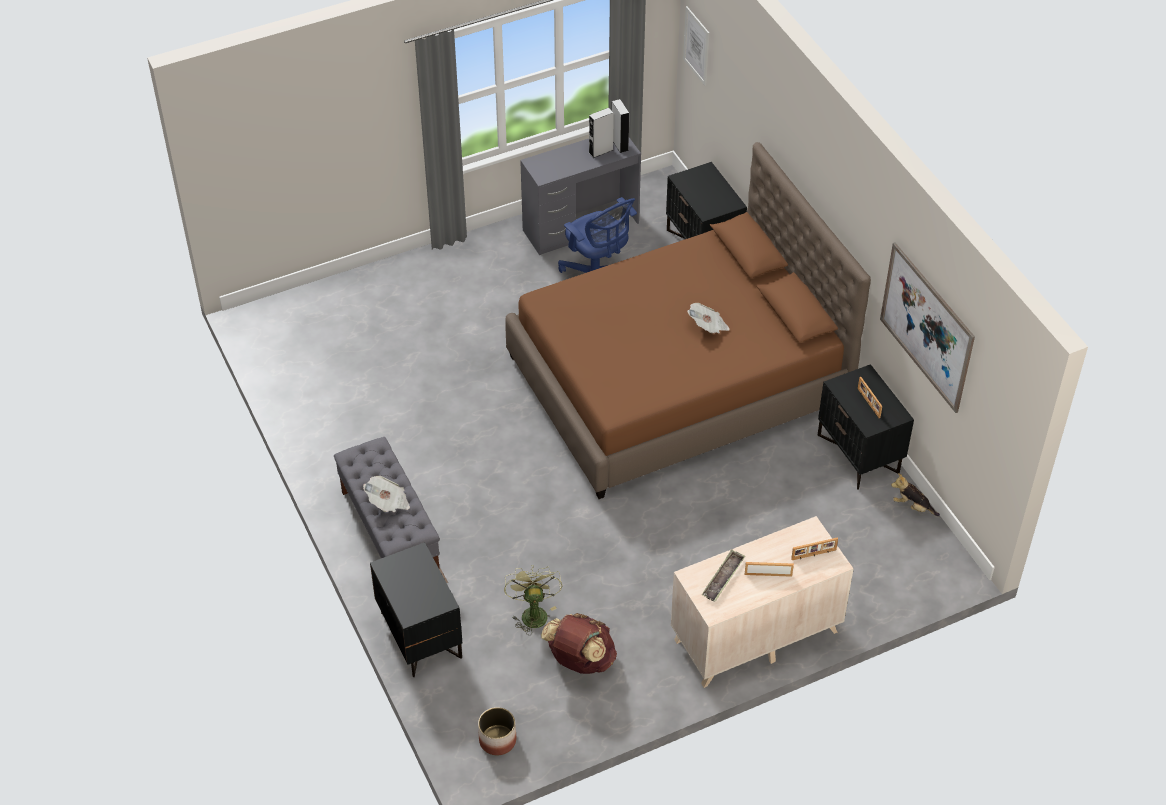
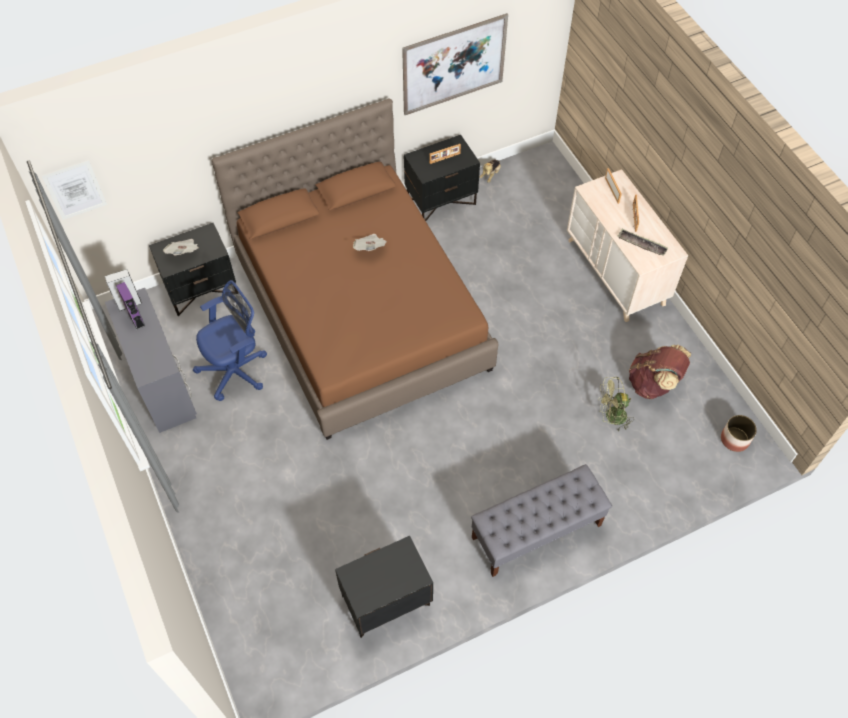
camera: 90 degrees left, 10 degrees up
newspaper [363,476,410,512] -> newspaper moved to [163,239,199,256]
black nightstand [370,542,462,677] -> black nightstand moved to [335,536,433,638]
grey speaker [589,108,614,158] -> purple speaker [116,282,145,329]

